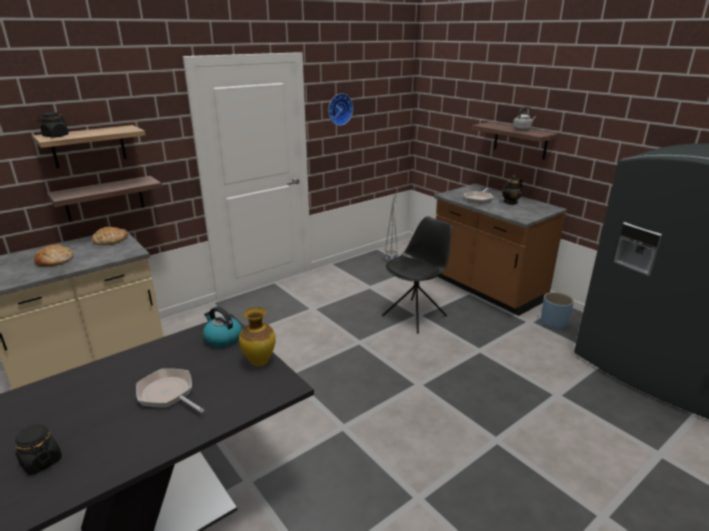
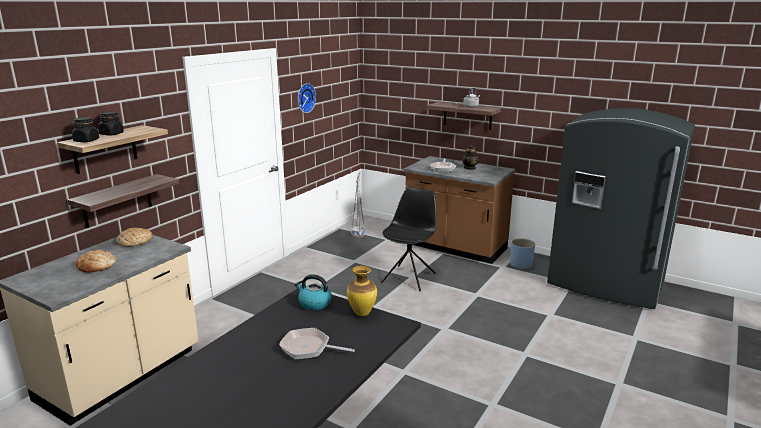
camera: 20 degrees left, 5 degrees down
black jar [15,424,62,475] -> black jar moved to [98,112,124,136]

